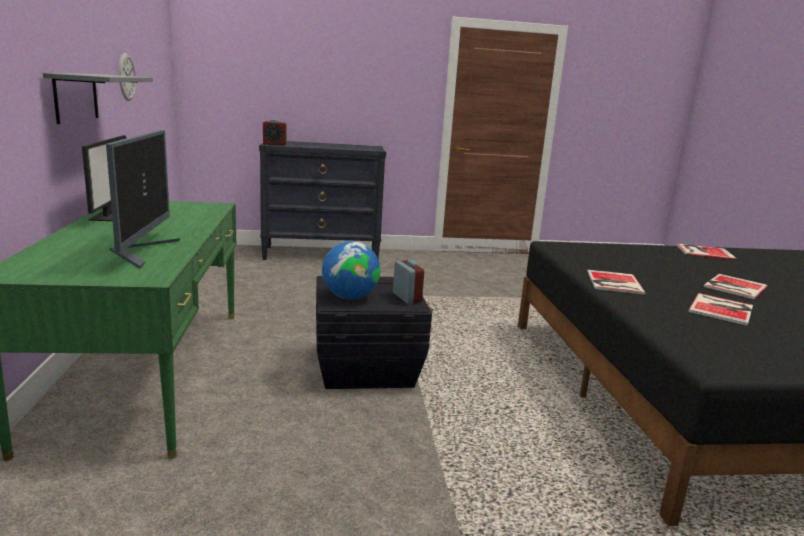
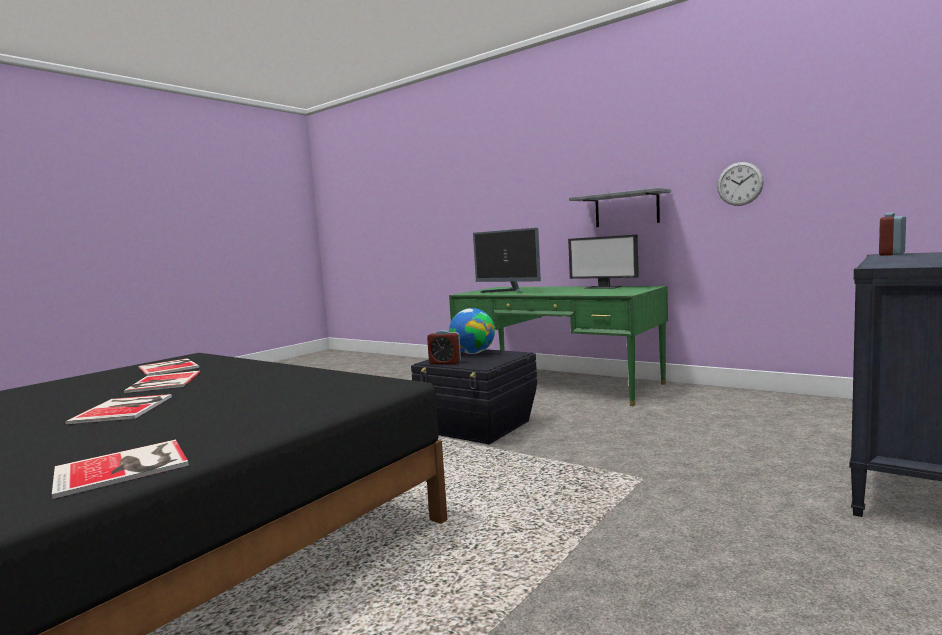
camera: 135 degrees right, 10 degrees down
book [587,270,646,295] -> book moved to [138,358,199,376]

